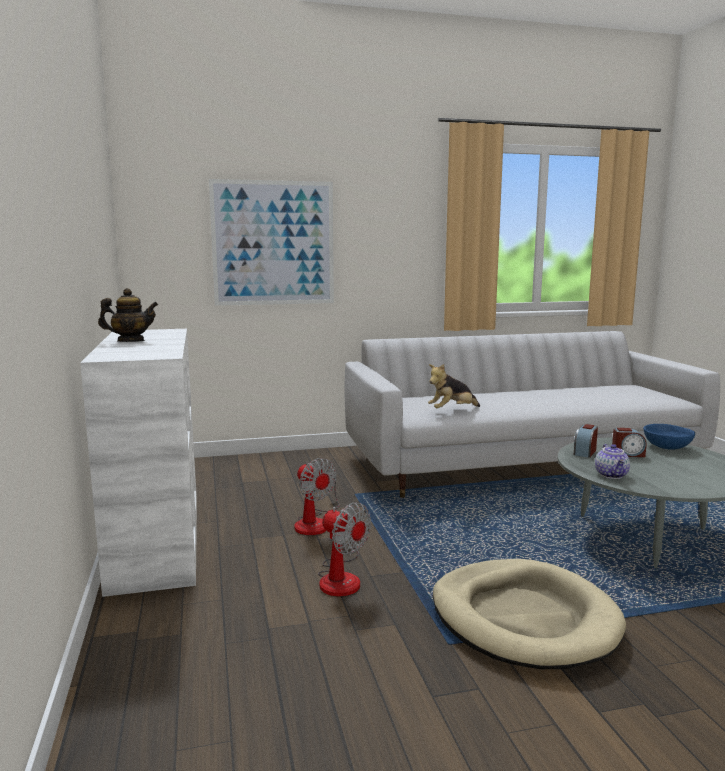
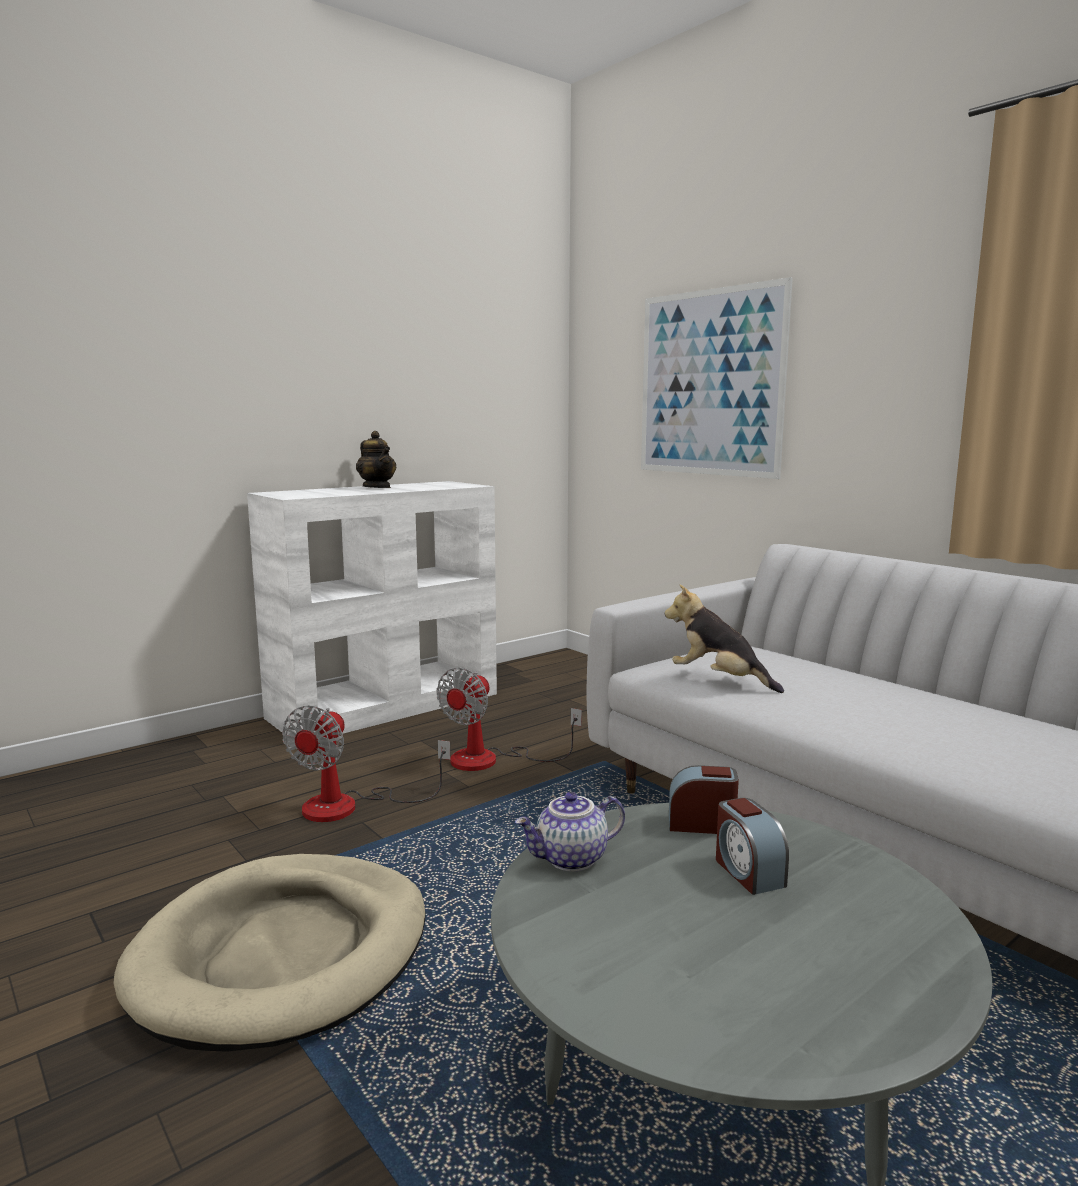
camera: 65 degrees right, 0 degrees up
blue bowl [643,424,695,450] -> none

